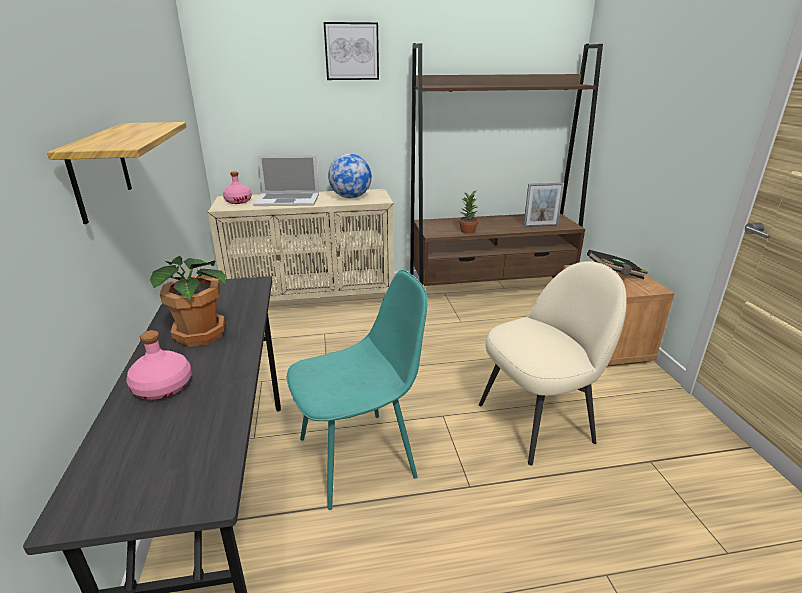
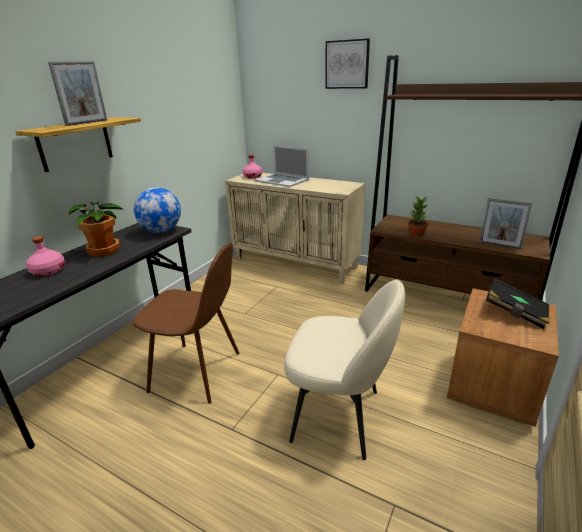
camera: 40 degrees right, 0 degrees up
turquoise chair [287,270,428,510] -> brown chair [132,243,239,404]
globe [328,154,372,198] -> globe moved to [134,187,181,233]
none -> picture frame [48,61,107,126]

